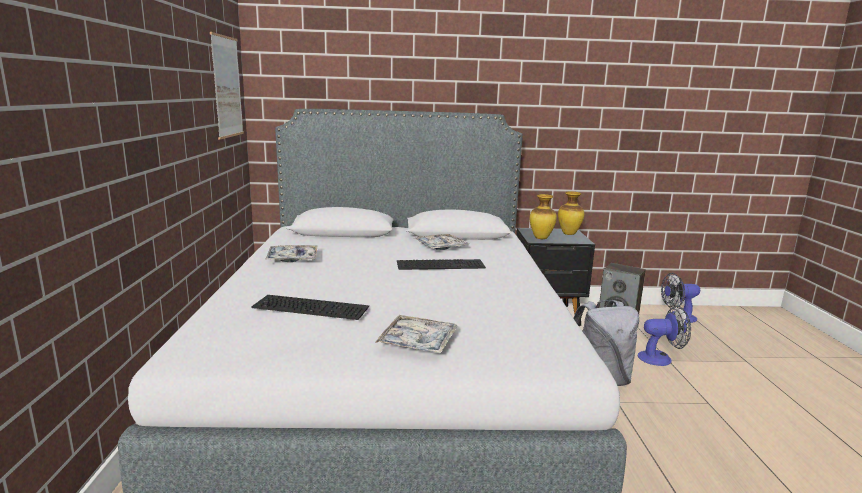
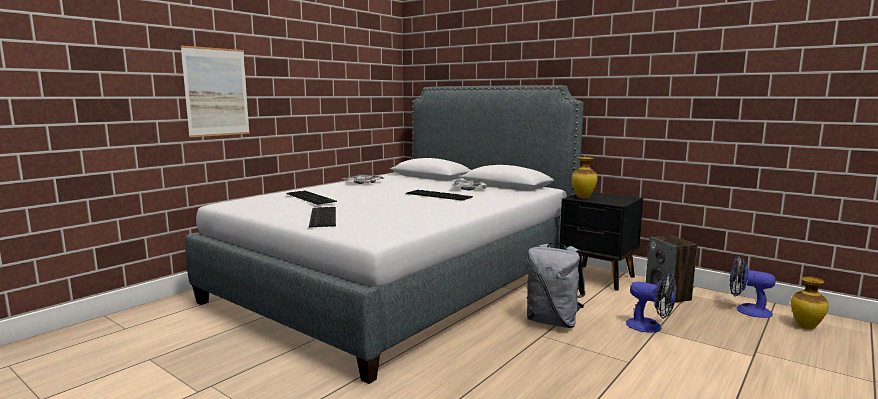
camera: 40 degrees right, 5 degrees down
picture [210,32,244,140] -> picture moved to [180,45,250,137]
tray [375,315,458,354] -> keyboard [309,207,336,227]
vase [558,192,584,235] -> vase moved to [791,276,829,329]

